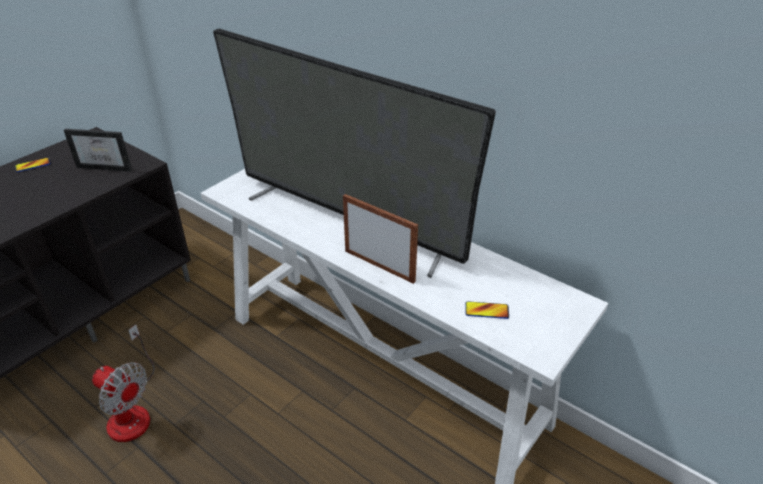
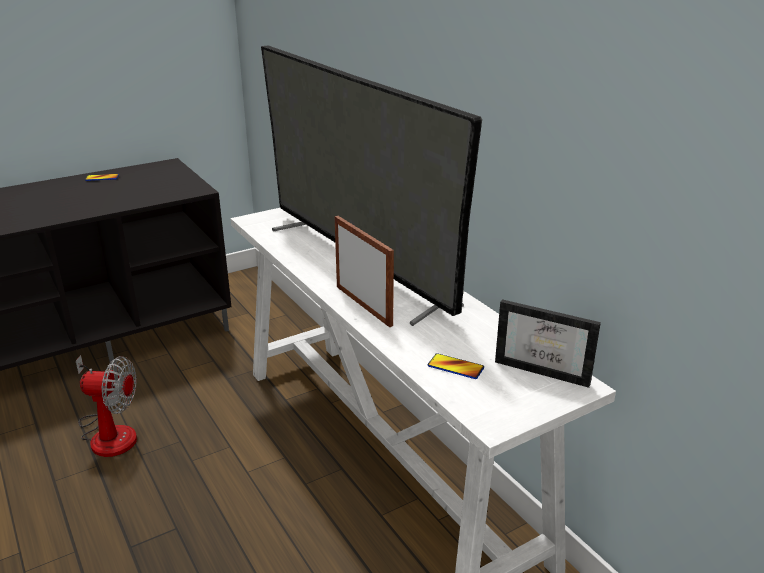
camera: 20 degrees right, 10 degrees down
picture frame [64,129,132,172] -> picture frame moved to [495,299,601,388]
fan [92,324,155,442] -> fan turned 45 degrees counterclockwise [76,355,137,457]

